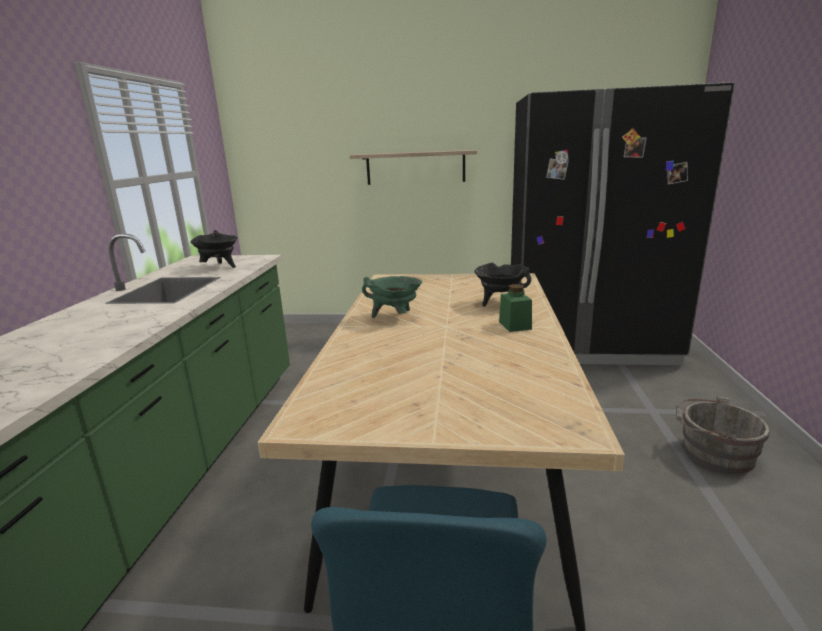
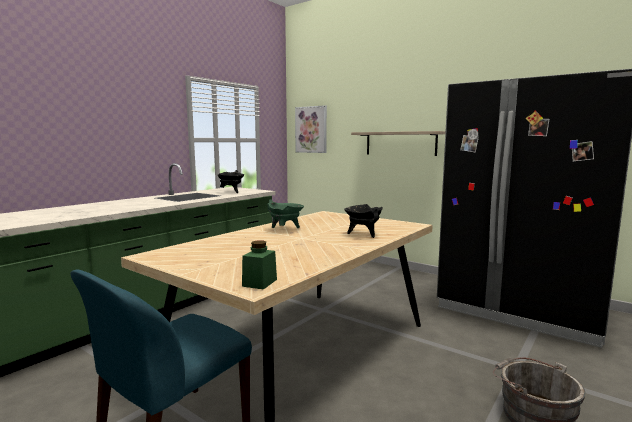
camera: 30 degrees right, 10 degrees down
green jar [499,284,532,332] -> green jar moved to [242,240,277,290]
none -> picture [295,105,327,153]

